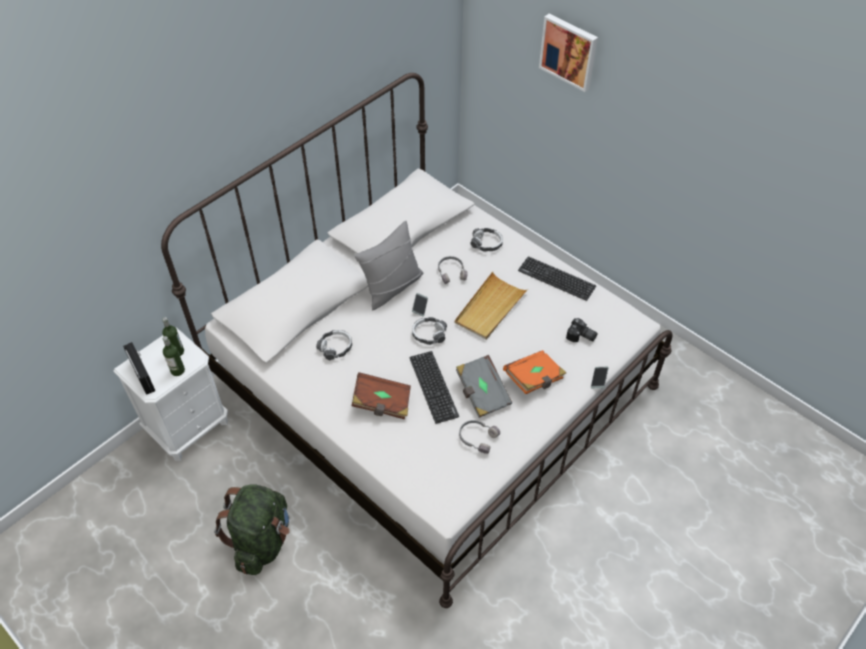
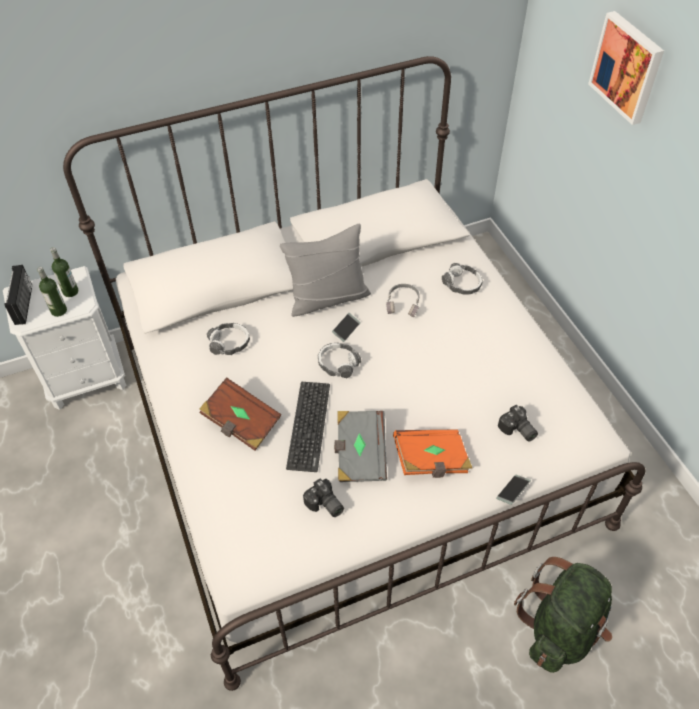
camera: 25 degrees right, 0 degrees up
green backpack [214,484,290,575] -> green backpack moved to [514,557,612,673]
beige tray [455,271,528,340] -> none
grey headphones [459,420,500,454] -> camera [303,478,344,517]
keyboard [518,256,596,301] -> none

